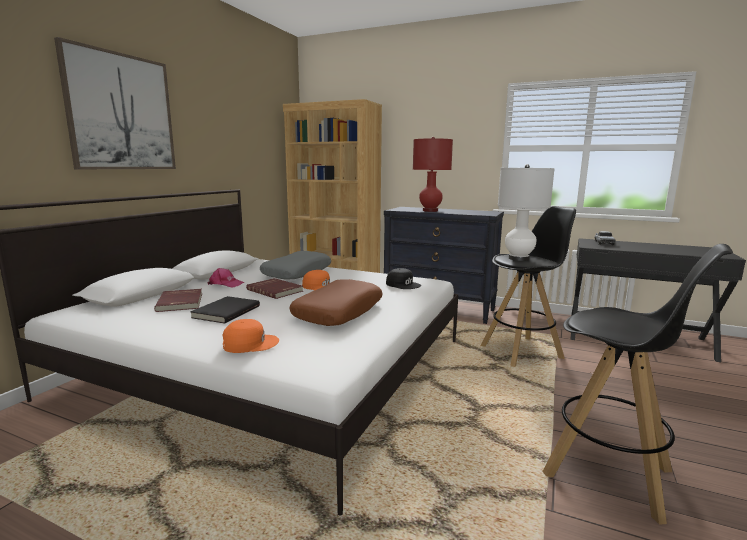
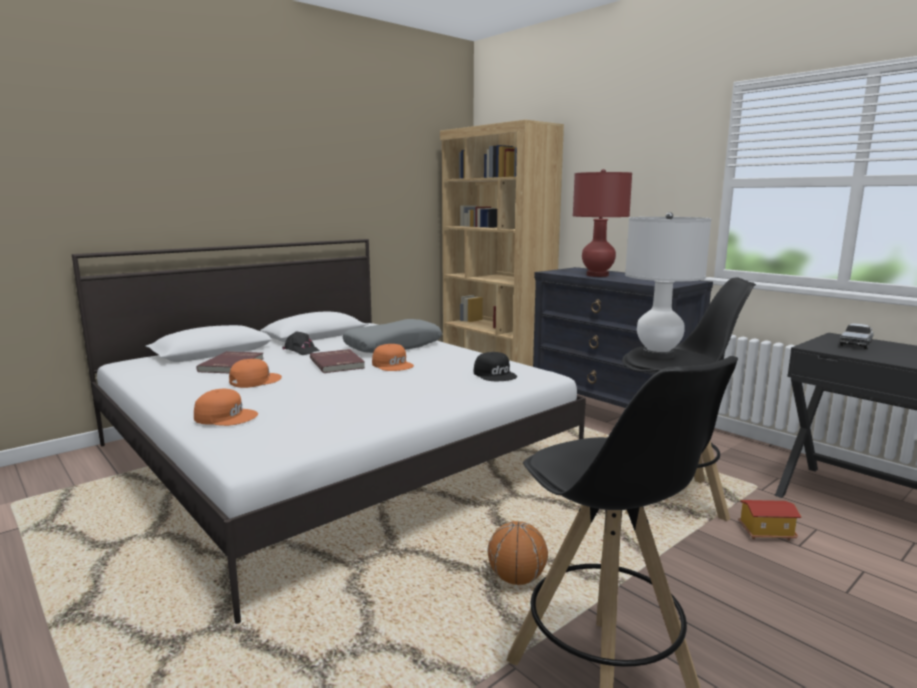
camera: 25 degrees right, 0 degrees up
picture [54,37,176,169] -> none
black book [190,296,260,324] -> orange cap [229,359,282,388]
pink cap [208,268,245,288] -> black cap [282,331,320,355]
brown pillow [289,279,382,326] -> none
none -> basketball [488,521,548,585]
none -> toy house [738,500,801,541]

